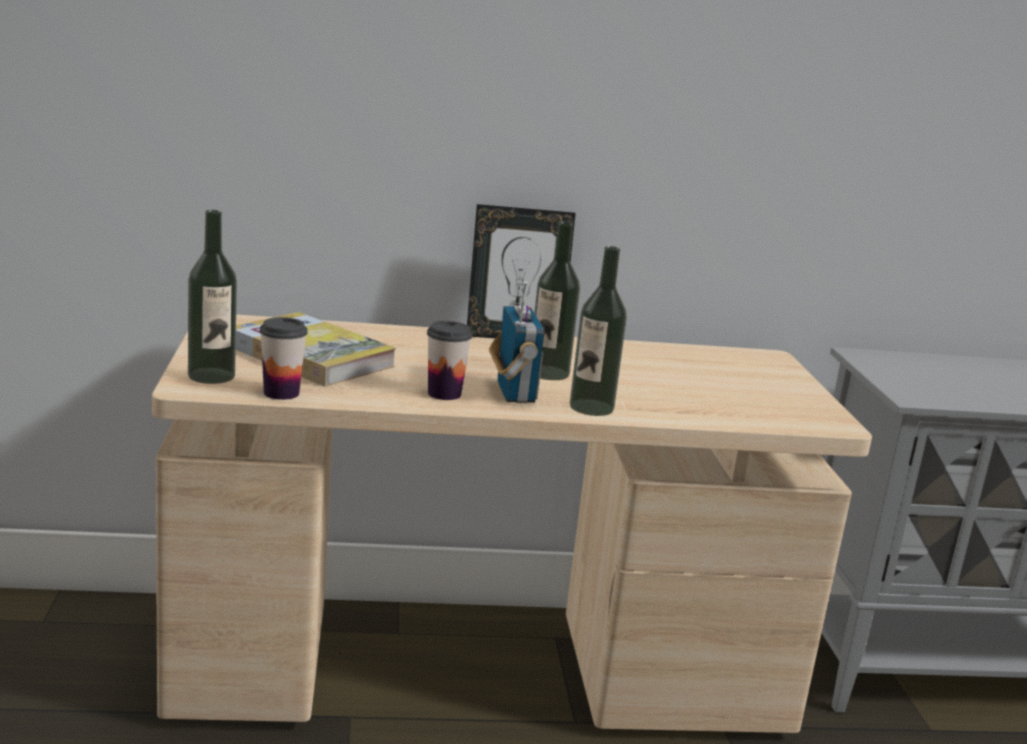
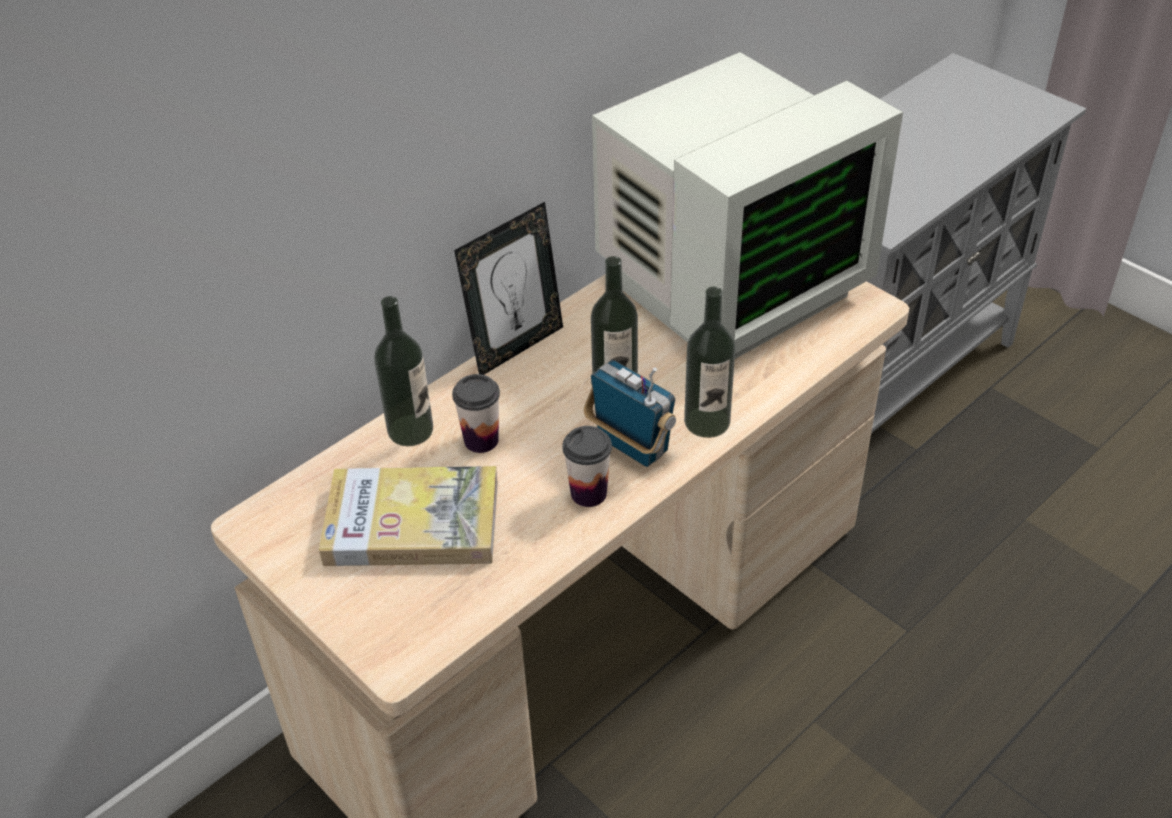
camera: 35 degrees left, 25 degrees up
bottle [188,210,237,384] -> bottle moved to [374,296,433,446]
cup [260,317,308,400] -> cup moved to [452,374,500,453]
none -> monitor [592,52,903,359]

